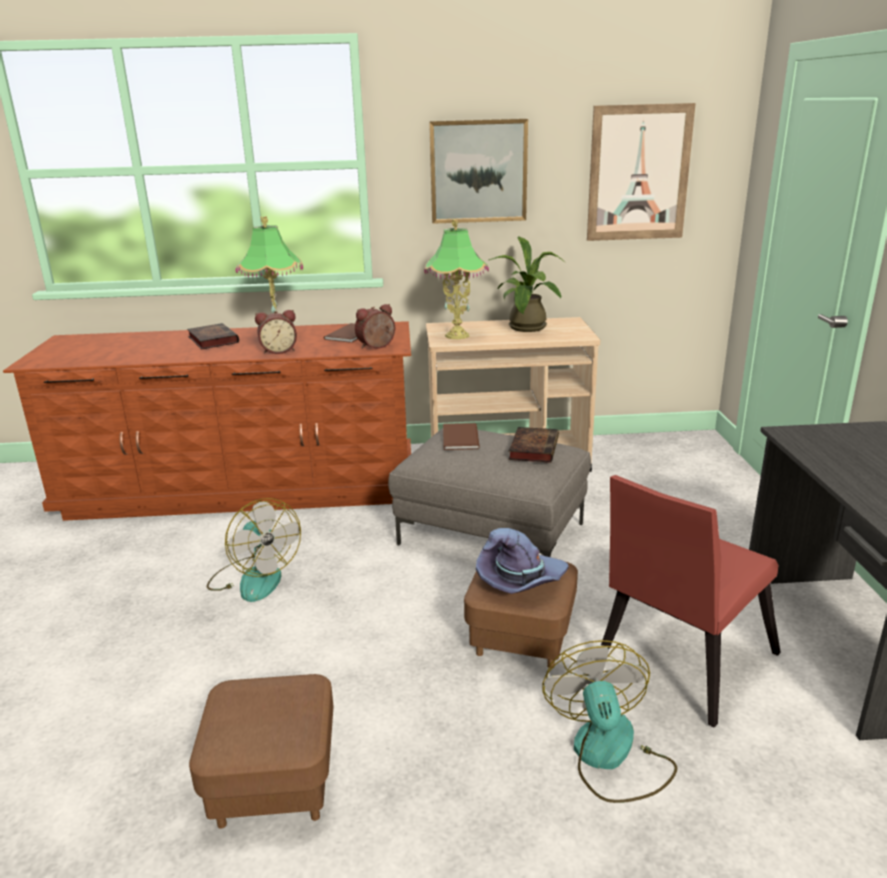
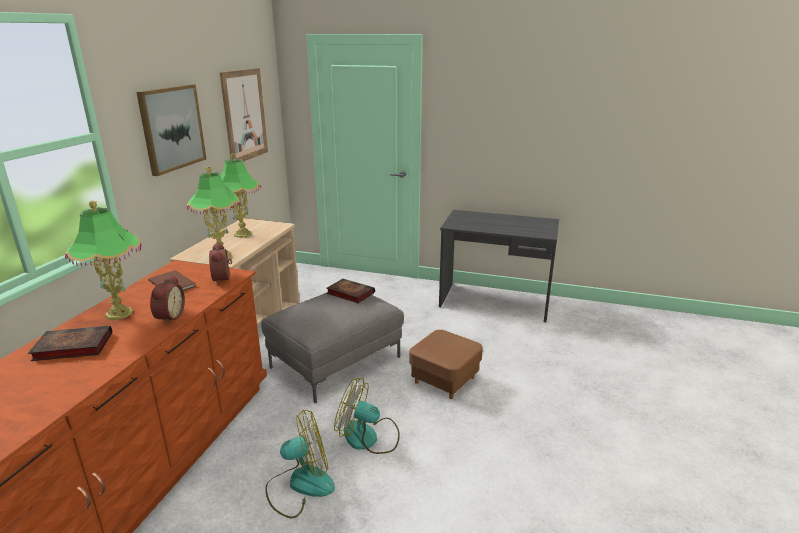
camera: 70 degrees left, 0 degrees up
brown ottoman [189,674,333,829] -> none
brown book [443,423,480,450] -> none
purple hat [476,528,569,594] -> none
potted plant [489,236,566,332] -> table lamp [220,153,261,238]
fan [542,640,677,803] -> fan moved to [334,377,400,454]
red chair [601,475,781,727] -> none

